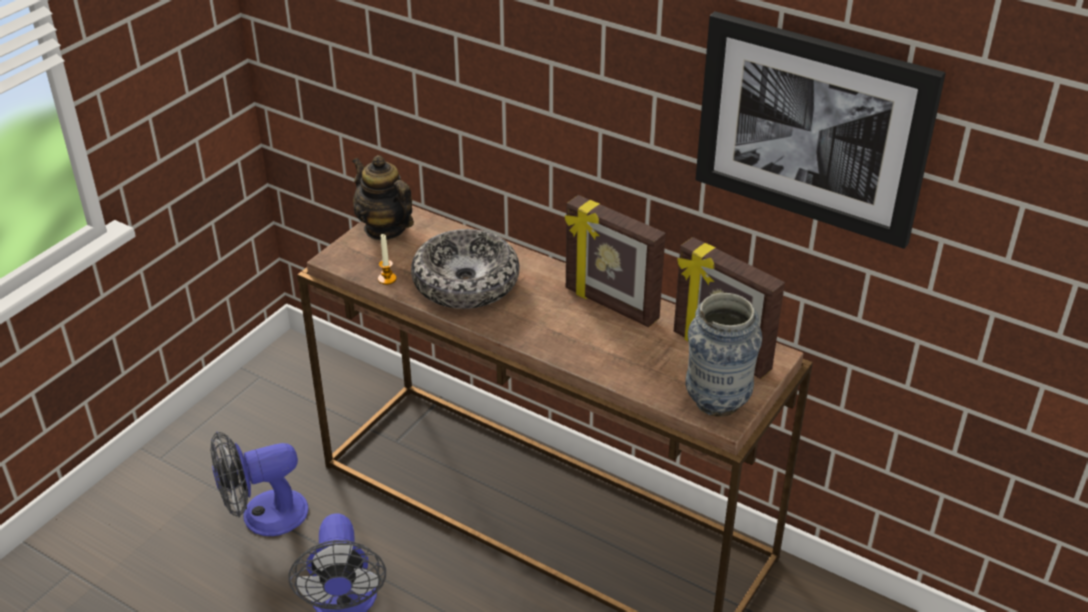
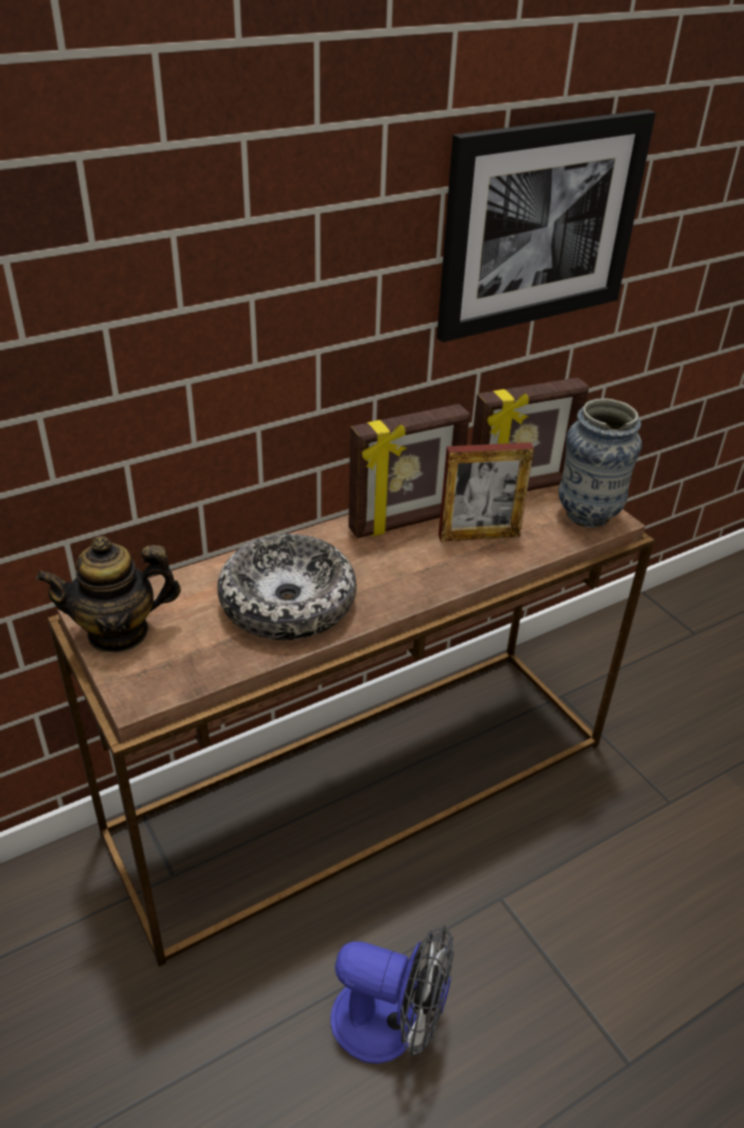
camera: 65 degrees left, 0 degrees up
fan [210,431,308,536] -> none
candle [378,234,396,285] -> none
none -> picture frame [438,442,534,542]

